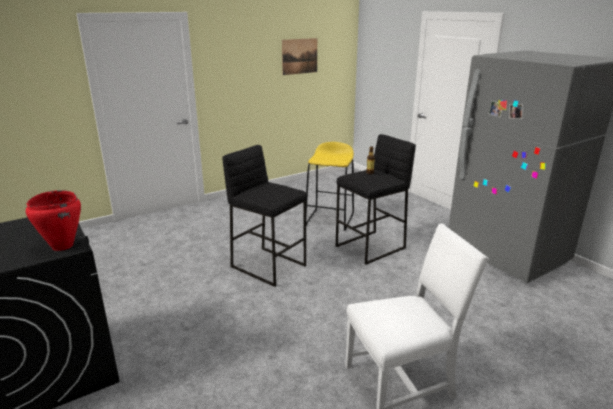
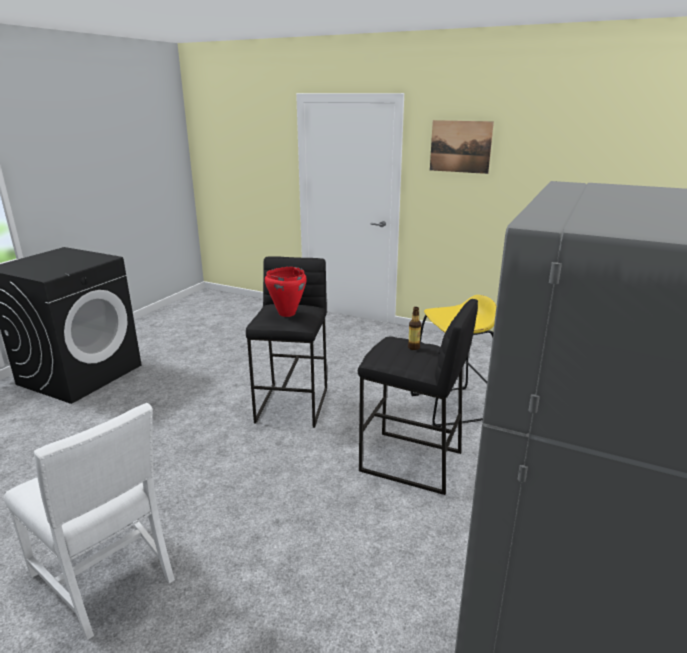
camera: 60 degrees right, 0 degrees up
red cooking pot [26,190,81,251] -> red cooking pot moved to [265,267,307,317]
picture [282,38,317,75] -> picture moved to [430,120,494,174]

